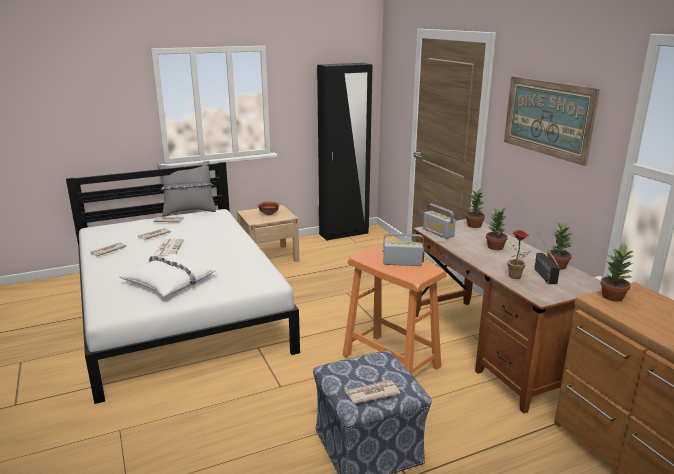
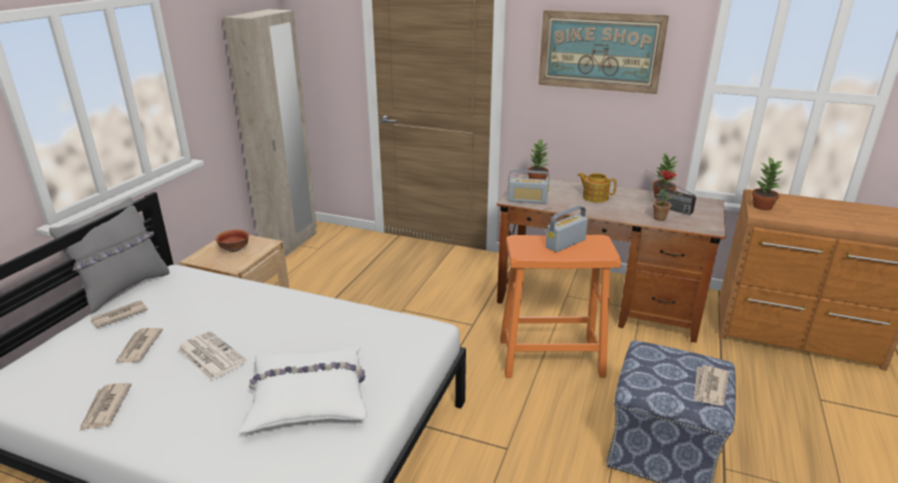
camera: 45 degrees left, 5 degrees up
black wardrobe [317,63,373,241] -> beige wardrobe [223,9,317,257]
potted plant [486,206,508,250] -> teapot [577,173,617,203]

